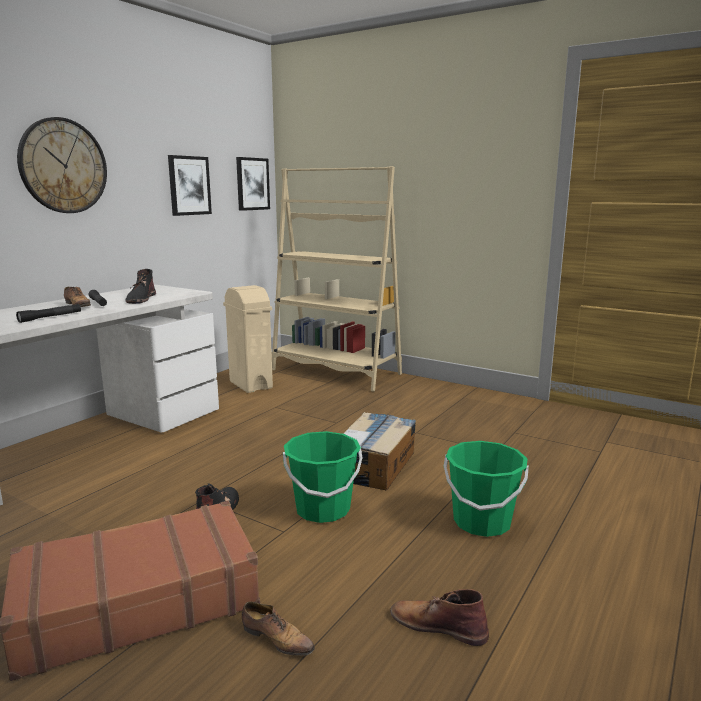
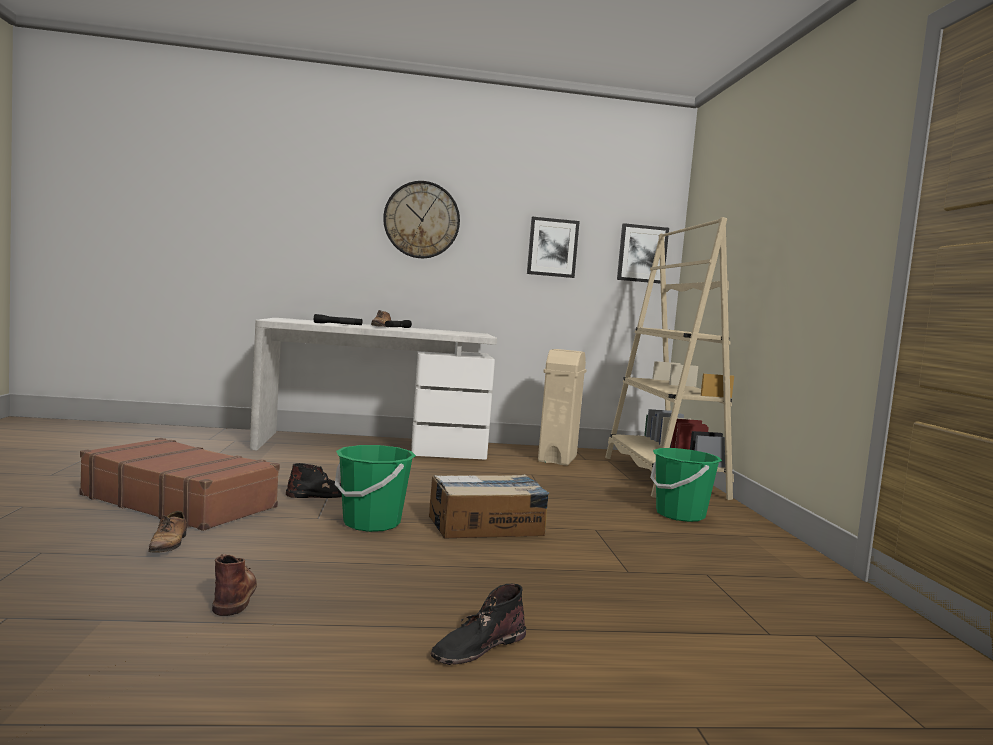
camera: 50 degrees right, 10 degrees down
black boot [126,269,156,304] -> black boot moved to [431,583,526,665]
green bucket [444,441,529,537] -> green bucket moved to [650,448,722,522]

